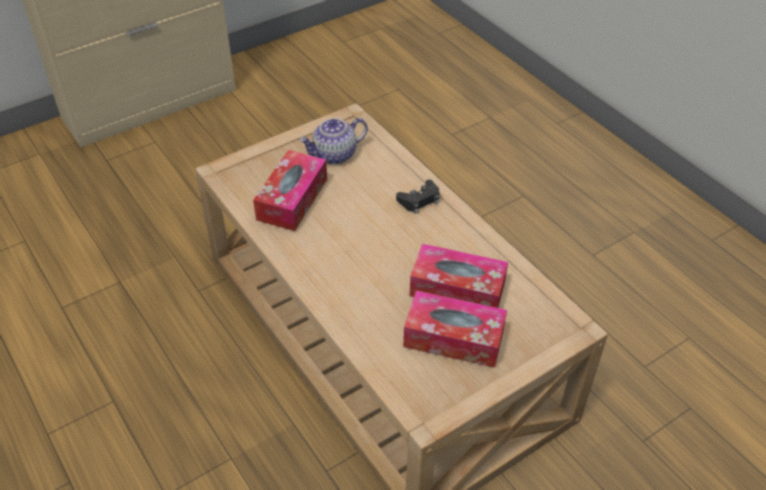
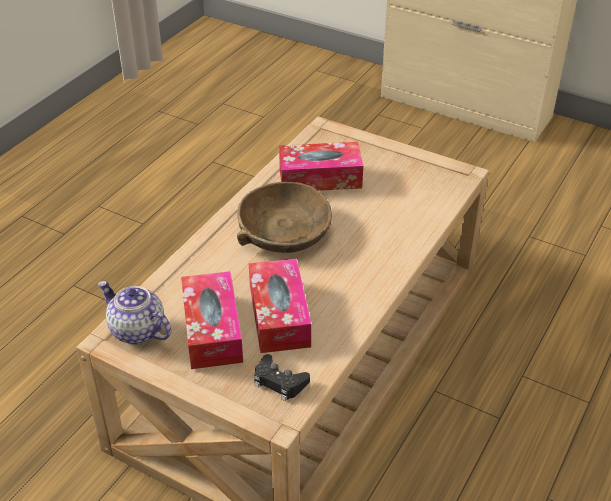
camera: 65 degrees right, 5 degrees down
teapot [299,118,368,164] -> teapot moved to [98,281,171,344]
black game controller [396,180,440,214] -> black game controller moved to [254,354,310,401]
none -> brown bowl [237,182,332,253]

